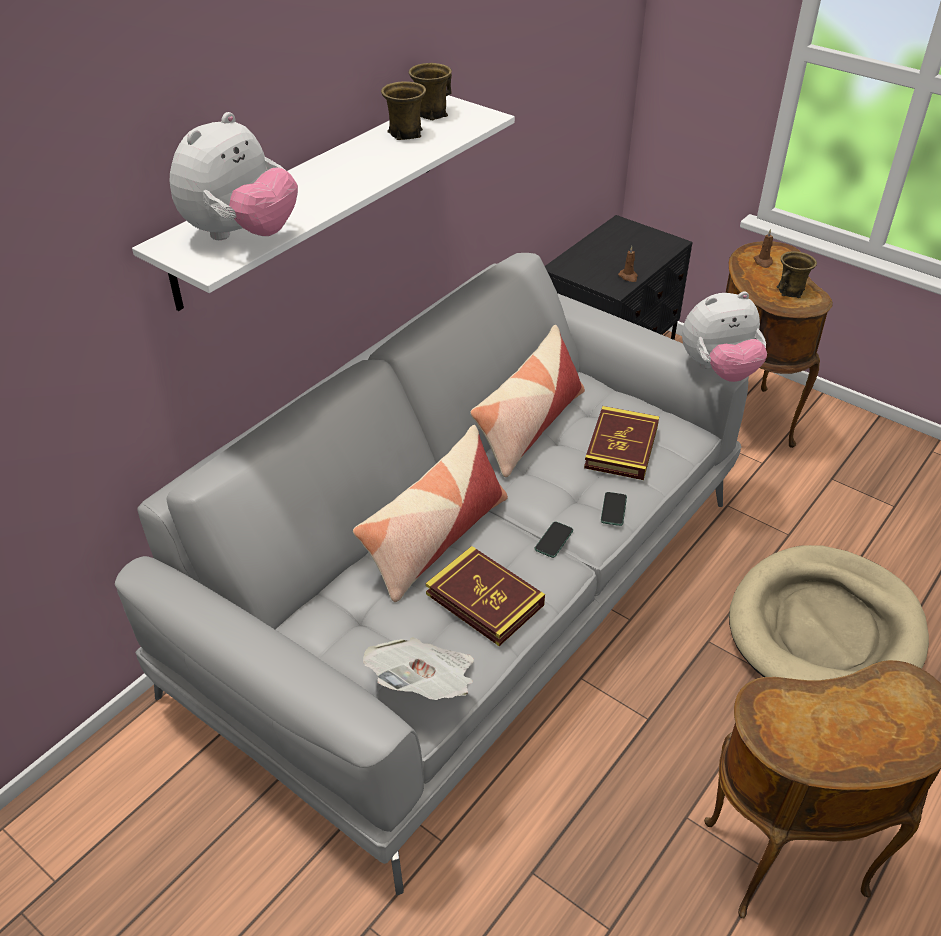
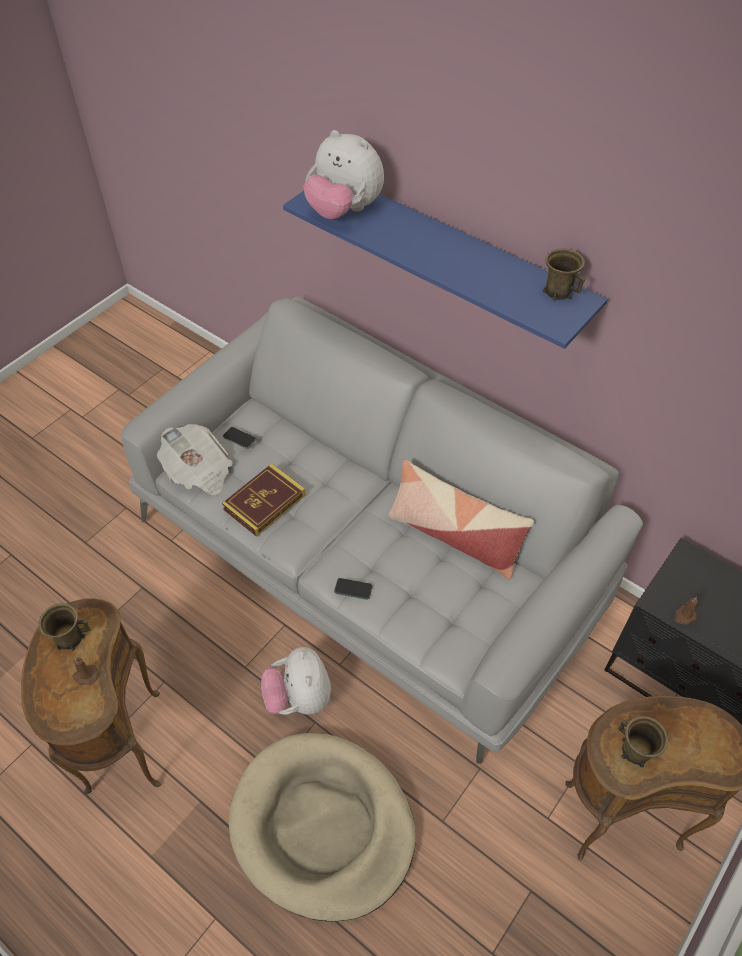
camera: 90 degrees right, 10 degrees up
white shelf [132,95,515,311] -> blue shelf [283,191,608,349]
pillow [353,425,508,602] -> none
brown mug [381,81,426,140] -> brown mug moved to [39,603,91,651]
phone [534,521,573,558] -> phone moved to [223,427,256,449]
book [584,406,659,480] -> none
plush toy [682,291,767,382] -> plush toy moved to [261,647,331,715]
brown candle [753,229,773,268] -> brown candle moved to [72,657,98,685]

